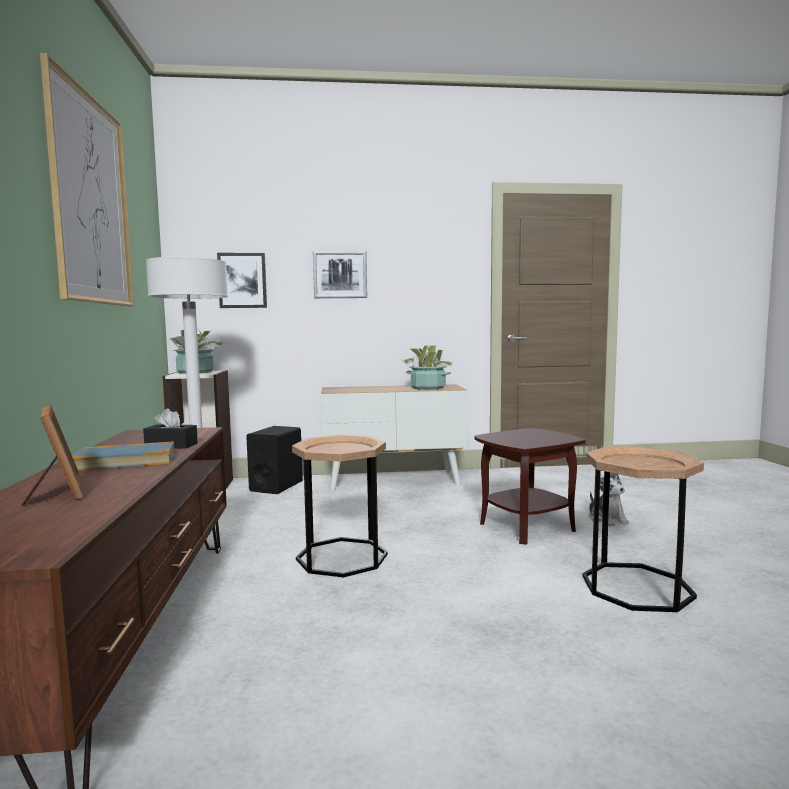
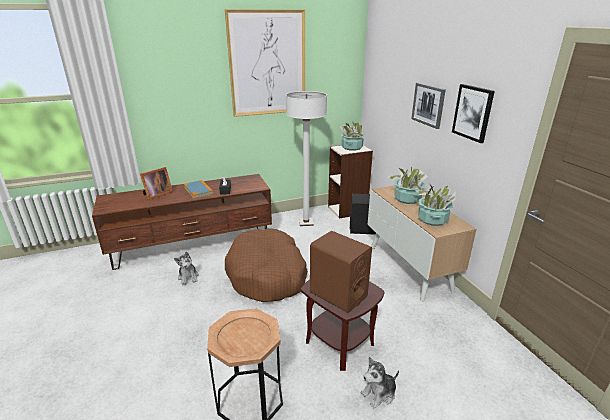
camera: 75 degrees right, 20 degrees up
picture [217,253,267,308] -> picture moved to [452,84,495,143]
brown side table [292,435,388,577] -> brown dog bed [225,228,308,302]
none -> plush toy [174,252,199,285]
none -> brown speaker [310,231,372,313]
none -> potted plant [388,167,428,204]

